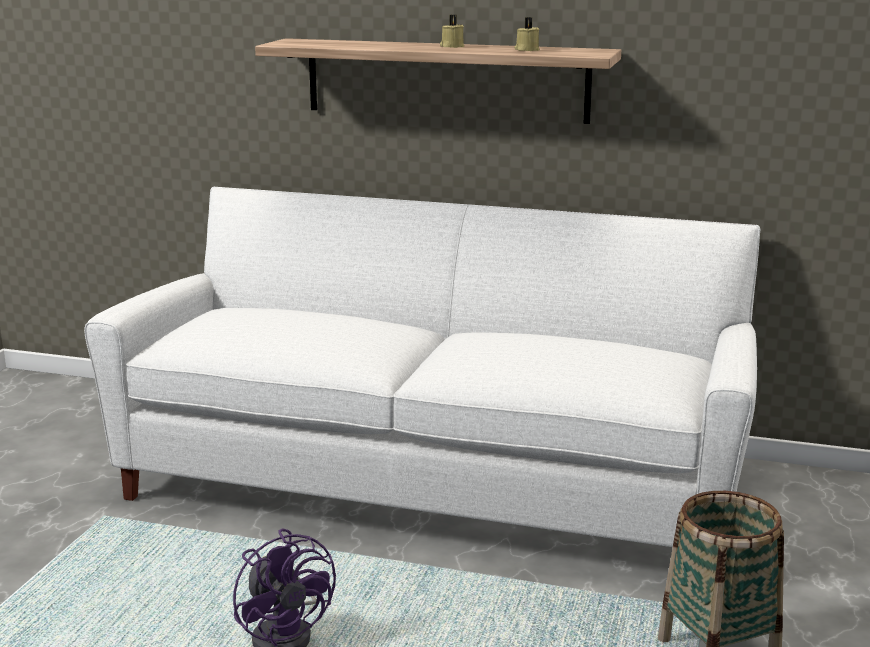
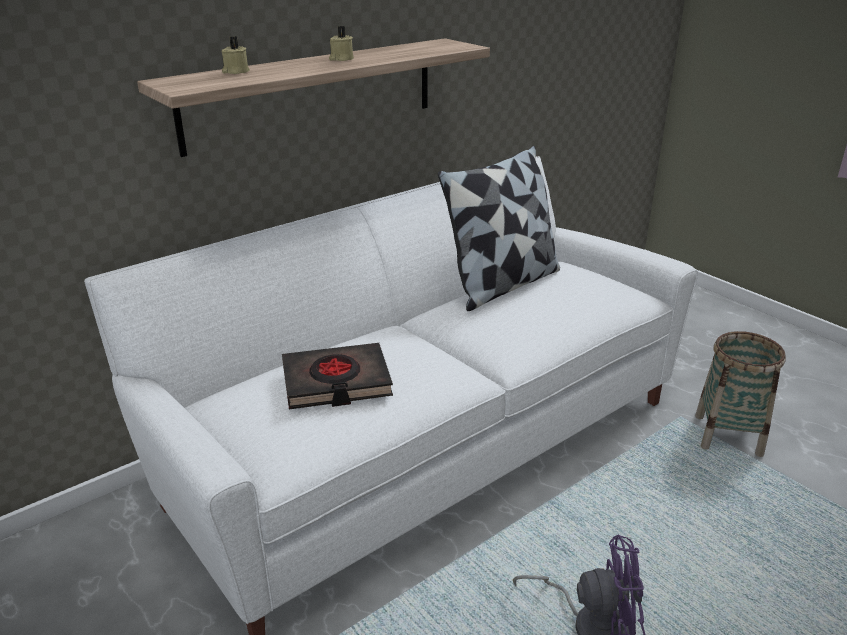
camera: 55 degrees left, 10 degrees up
beige candle [515,17,540,51] -> beige candle moved to [221,36,250,74]
none -> black book [282,343,393,409]
none -> pillow [438,146,560,311]

